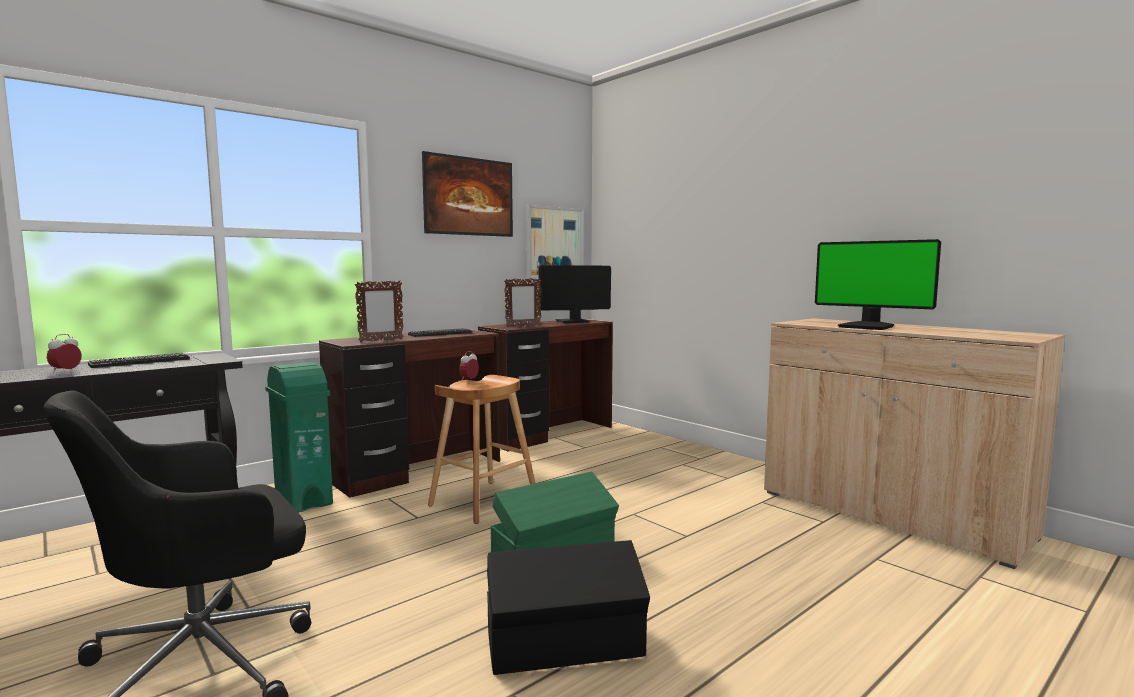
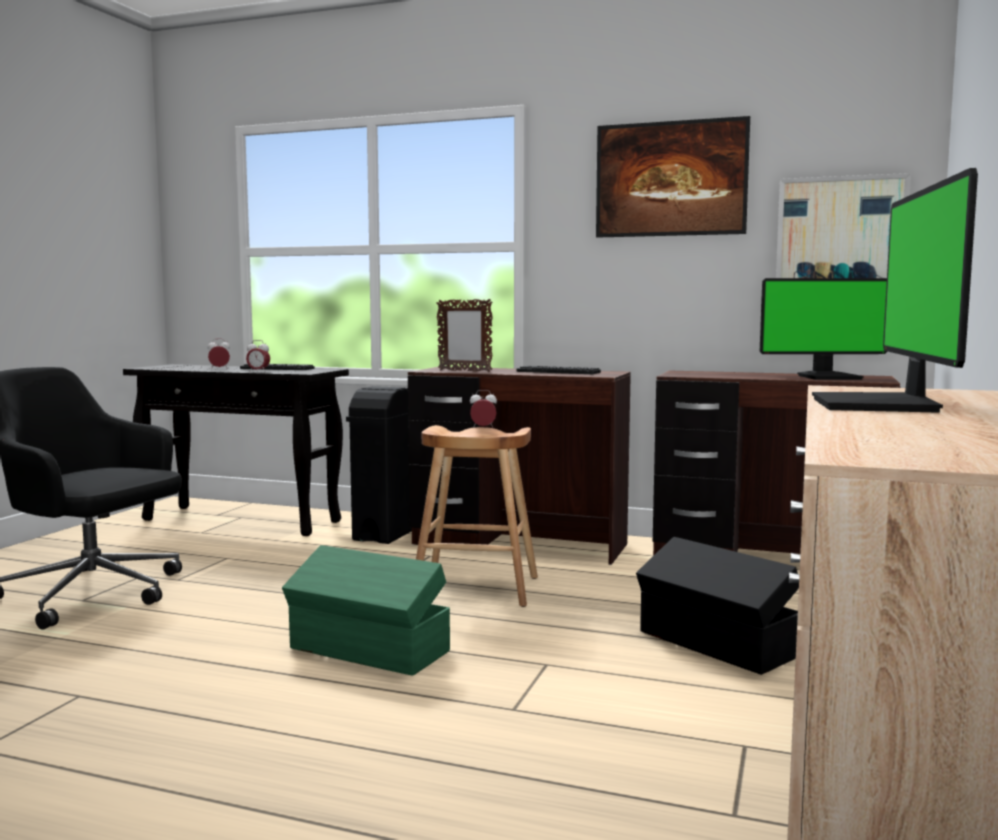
camera: 60 degrees right, 0 degrees up
green trash can [265,362,333,513] -> black trash can [346,386,412,544]
black storage box [487,540,650,675] -> black storage box moved to [636,537,799,675]
picture frame [504,278,541,327] -> none
monitor [538,266,611,323] -> monitor turned 135 degrees clockwise [760,278,887,380]
none -> alarm clock [246,340,270,372]

